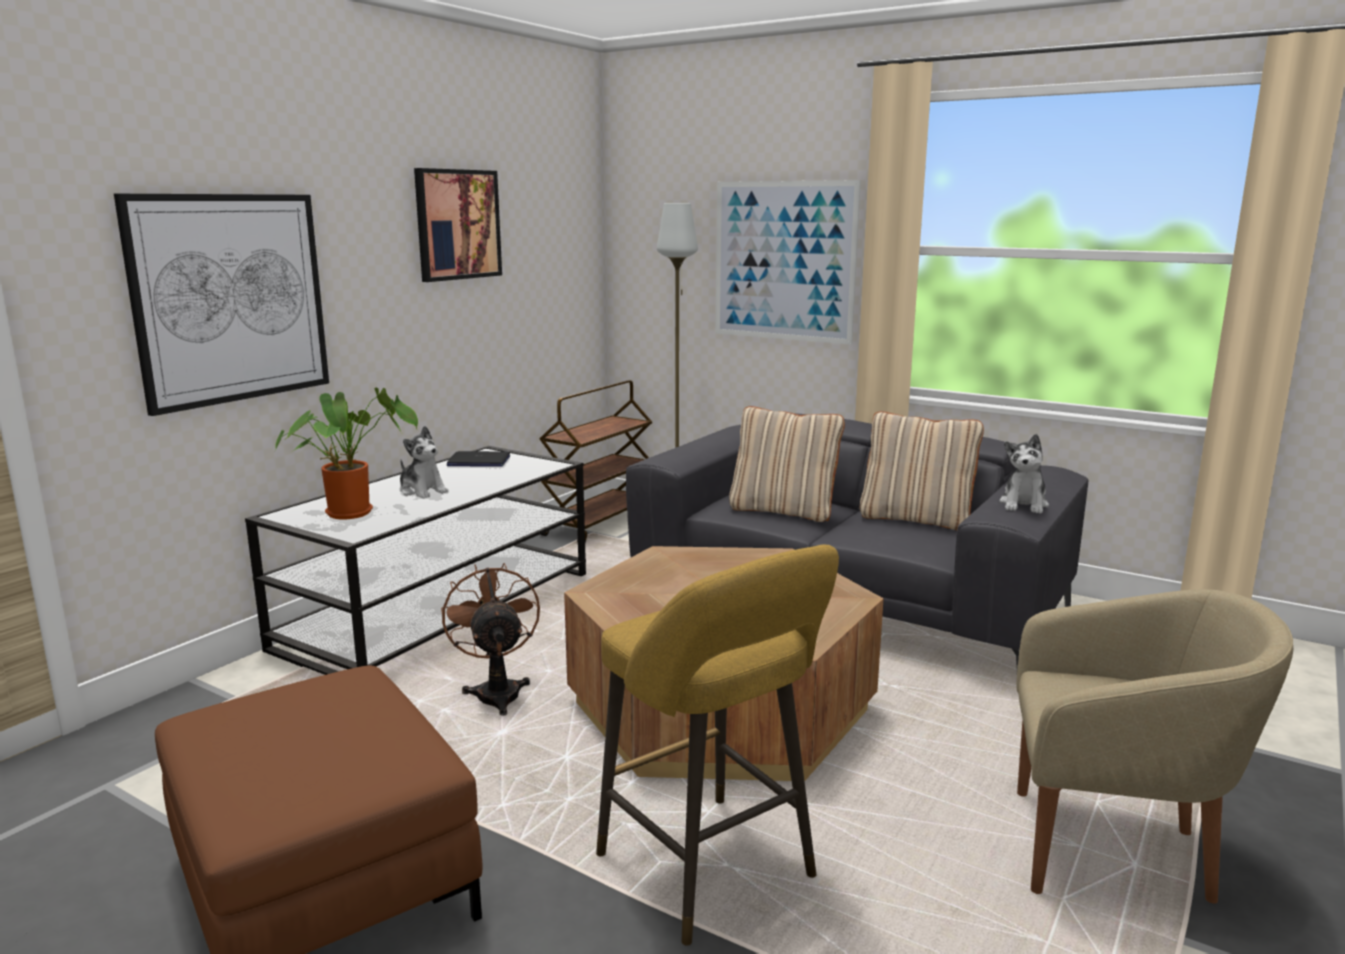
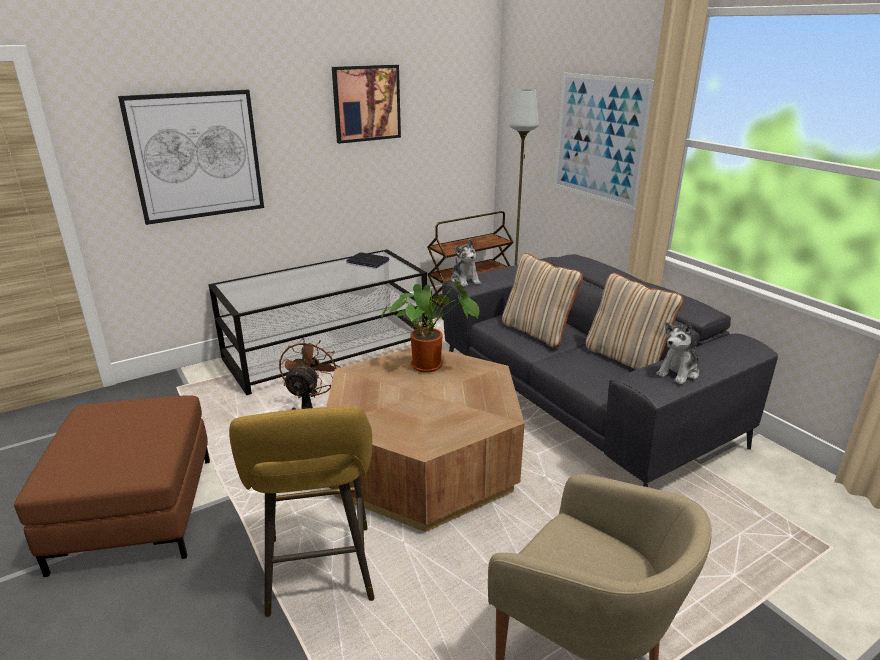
camera: 25 degrees right, 10 degrees up
potted plant [275,387,418,520] -> potted plant moved to [381,279,479,372]
plush toy [400,426,449,499] -> plush toy moved to [451,239,481,287]

